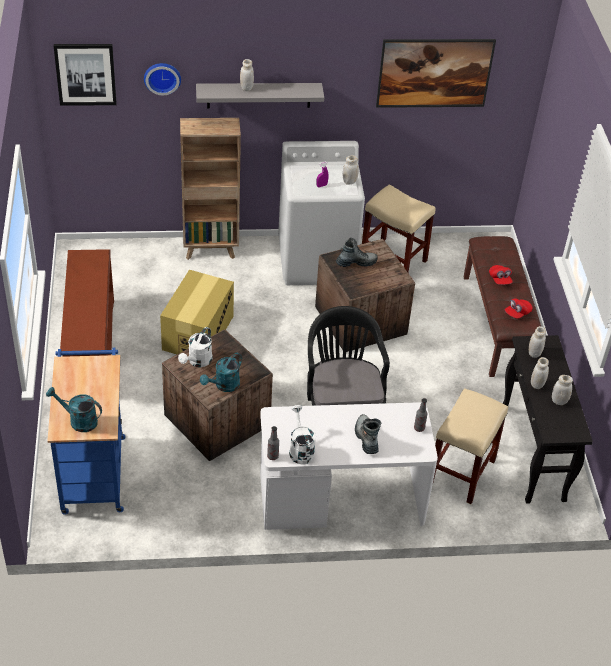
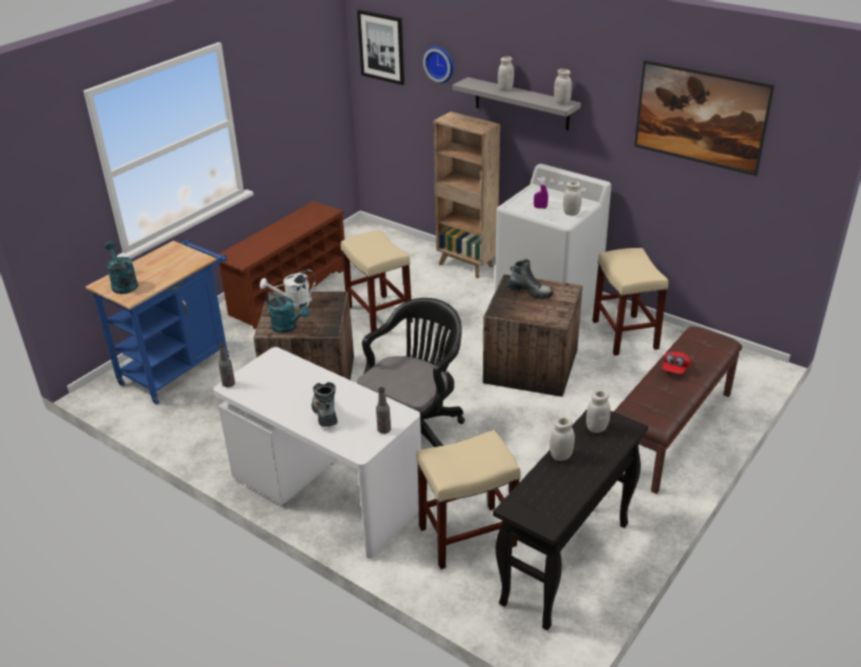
camera: 45 degrees right, 10 degrees down
cardboard box [160,270,234,354] -> beige stool [341,230,413,332]
turquoise watering can [200,353,242,392] -> turquoise watering can turned 135 degrees counterclockwise [266,292,310,333]
white watering can [289,405,316,465] -> none
boot [355,414,381,454] -> boot turned 45 degrees counterclockwise [312,382,338,427]
red cap [505,298,532,319] -> none
white jar [552,375,573,405] -> white jar moved to [554,69,572,104]

